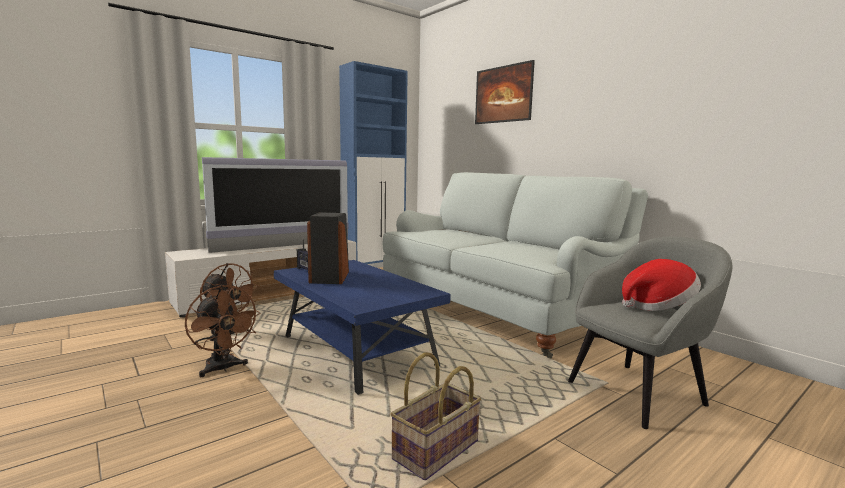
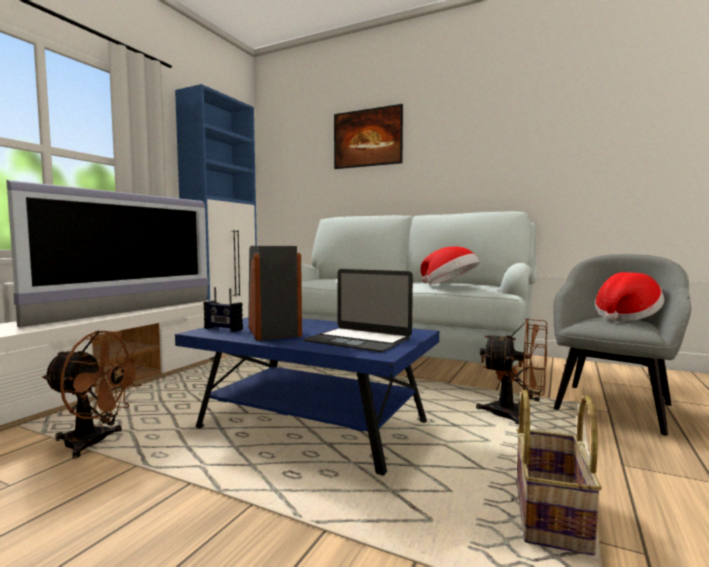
camera: 25 degrees left, 5 degrees down
brown fan [185,285,260,377] -> brown fan moved to [476,318,547,424]
none -> laptop [304,269,413,352]
none -> hat [421,247,480,285]

